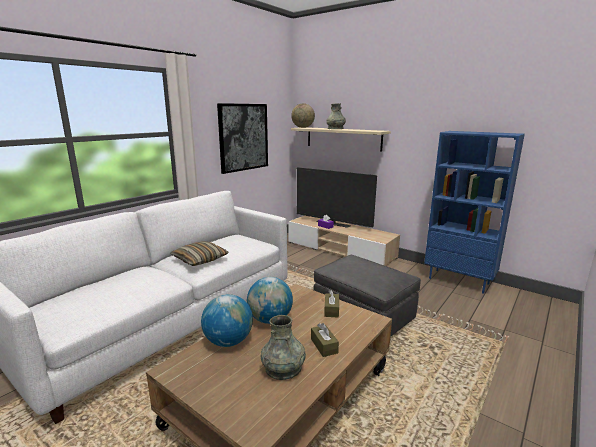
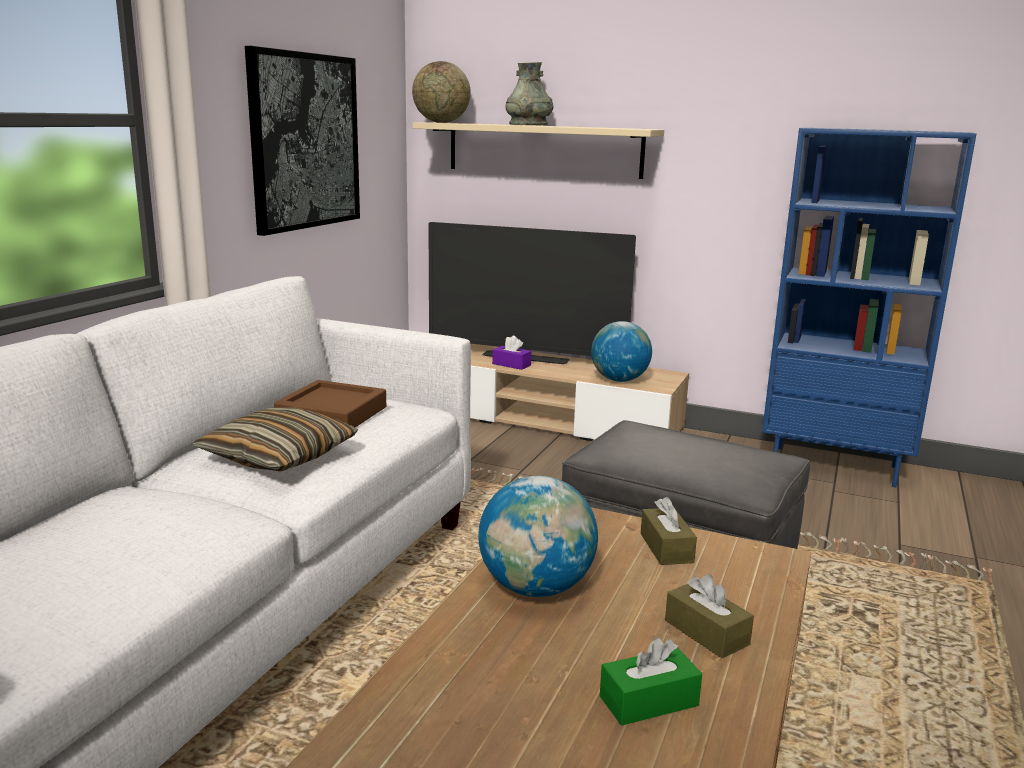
camera: 15 degrees left, 0 degrees up
globe [201,294,253,347] -> globe moved to [591,321,652,382]
grey vase [261,315,306,380] -> green tissue box [600,638,702,726]
none -> brown tray [274,380,386,428]

